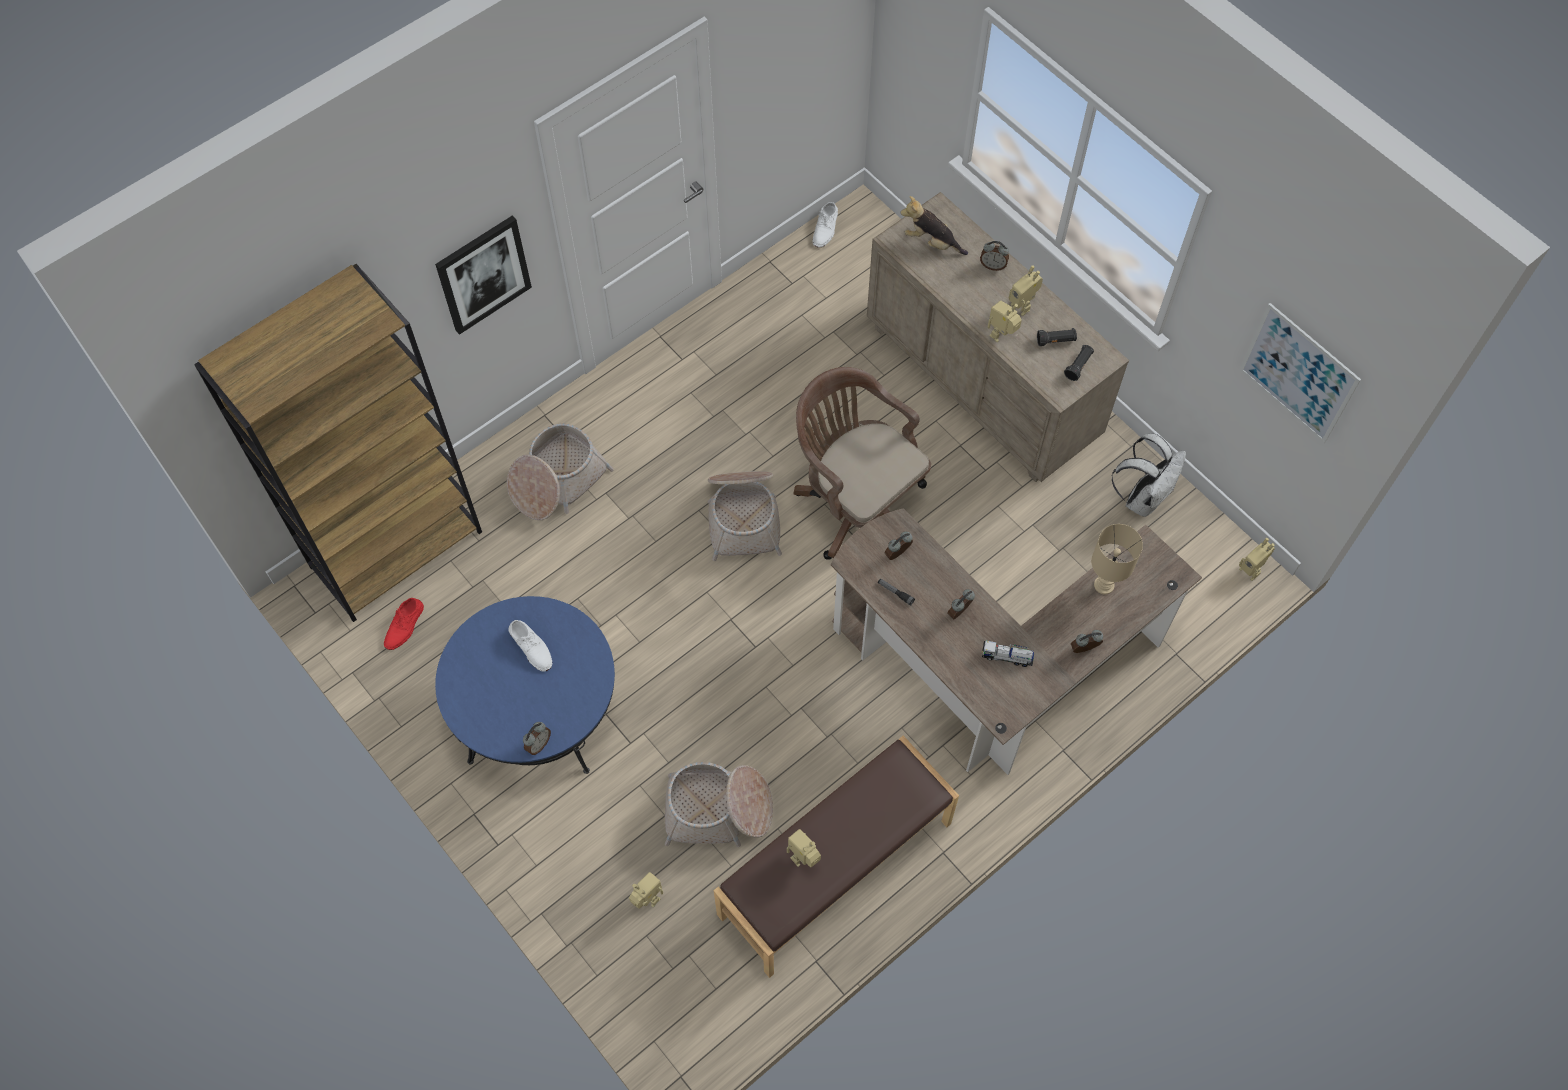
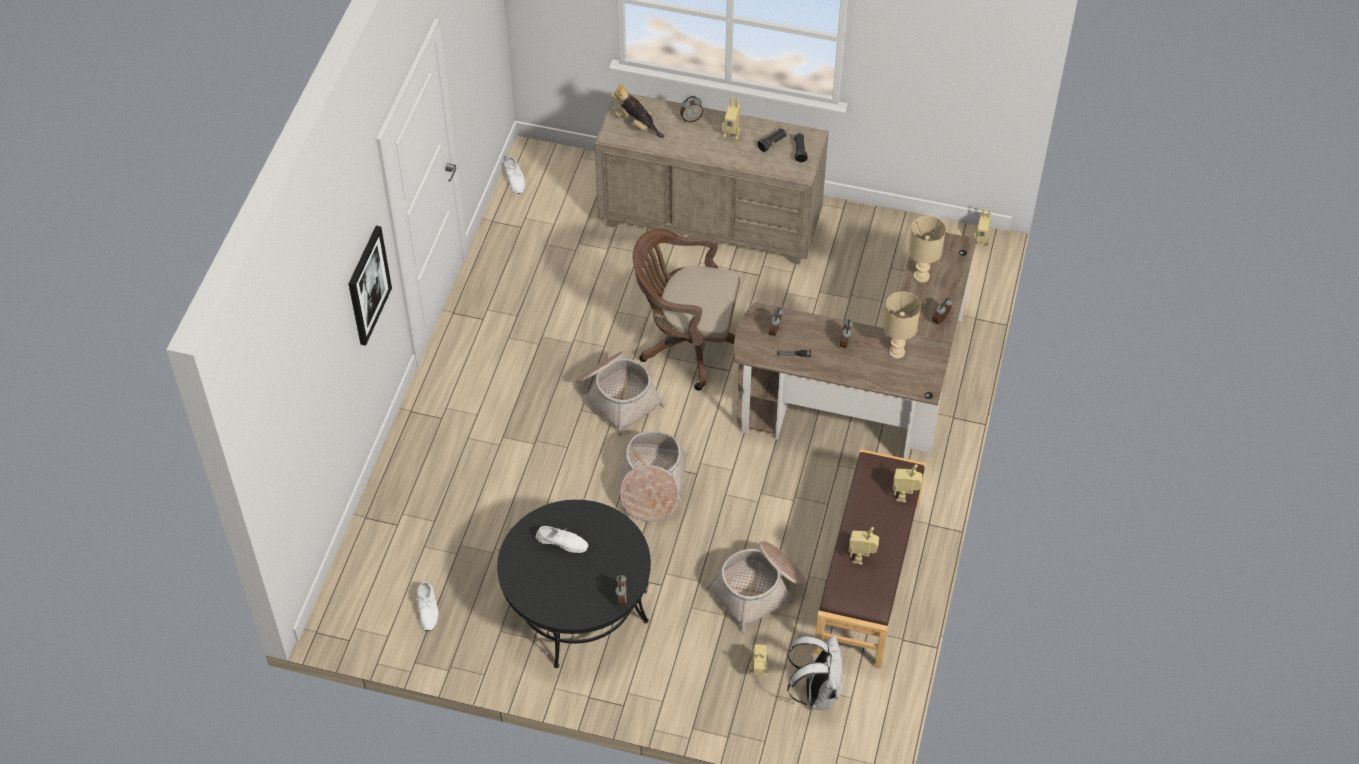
camera: 35 degrees left, 10 degrees down
brown bookcase [194,264,482,622] -> none
red shoe [384,598,424,650] -> white shoe [417,582,439,631]
blue coffee table [435,596,615,774] -> black coffee table [497,500,651,668]
basket [507,423,614,520] -> basket moved to [620,431,687,521]
plush toy [900,196,968,255] -> plush toy turned 45 degrees clockwise [611,82,664,138]
toy truck [982,640,1034,667] -> beige table lamp [883,291,921,359]
toy robot [988,301,1022,342] -> toy robot moved to [892,464,923,503]
white backpack [1112,434,1186,517] -> white backpack moved to [787,636,844,710]
picture [1239,303,1361,443] -> none

